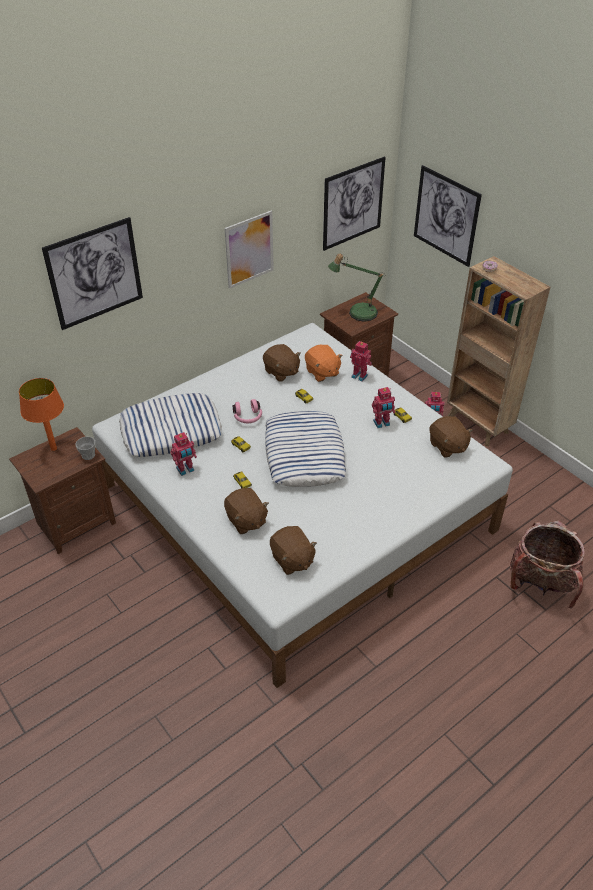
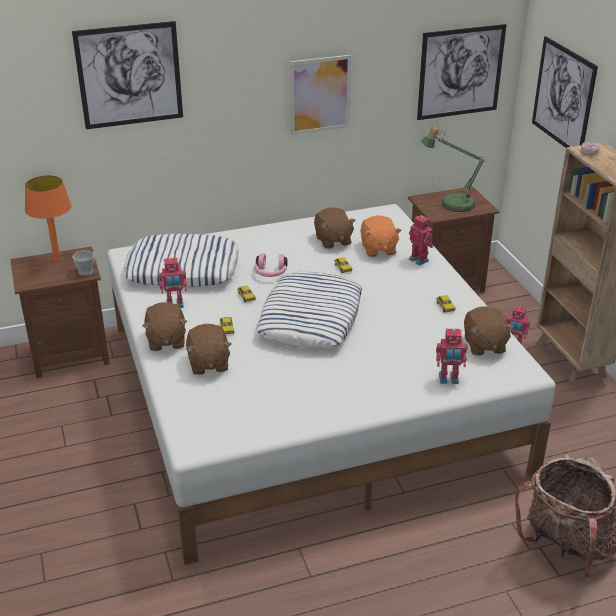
camera: 20 degrees right, 10 degrees down
brown plush toy [270,526,317,575] -> brown plush toy moved to [142,302,187,351]
toy robot [372,387,395,428] -> toy robot moved to [436,329,468,384]

